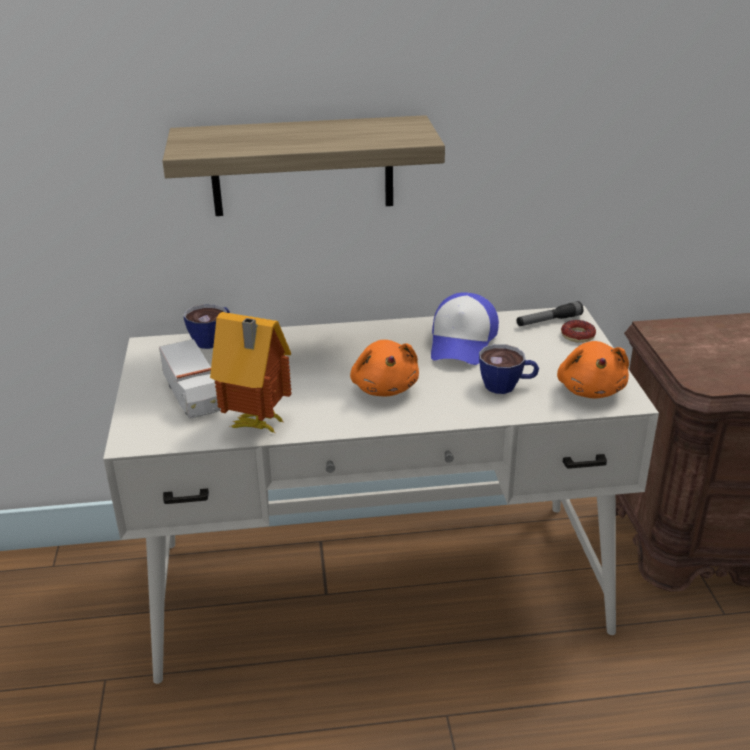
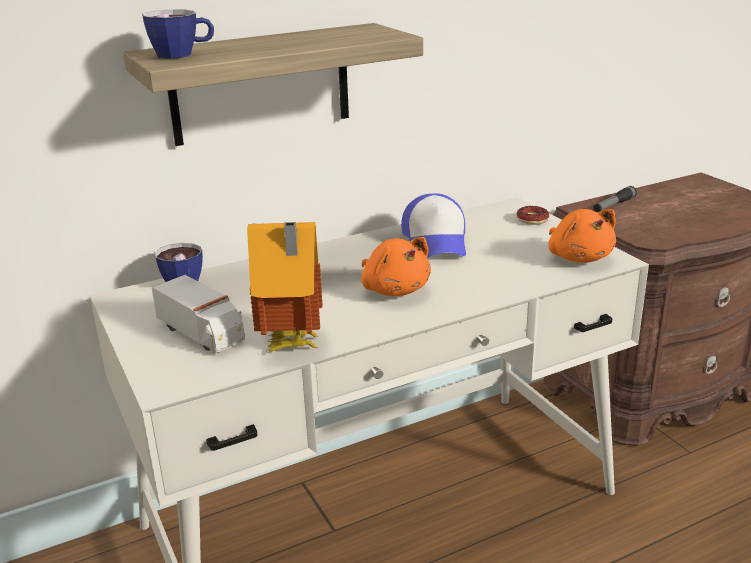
camera: 20 degrees left, 5 degrees down
cup [479,344,539,394] -> cup moved to [142,9,214,59]
flashlight [517,301,583,326] -> flashlight moved to [593,186,637,212]

